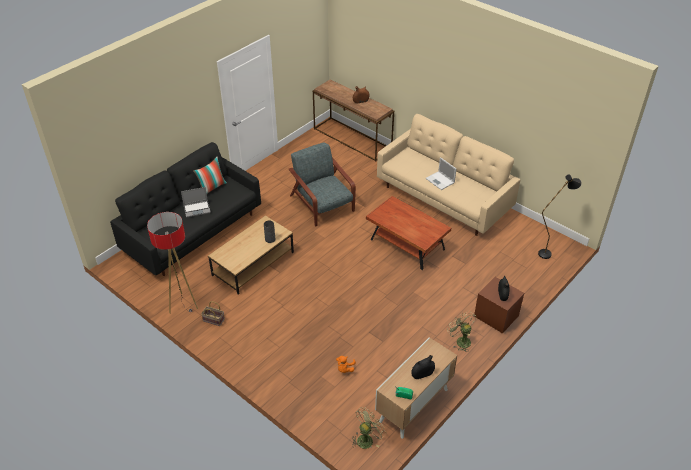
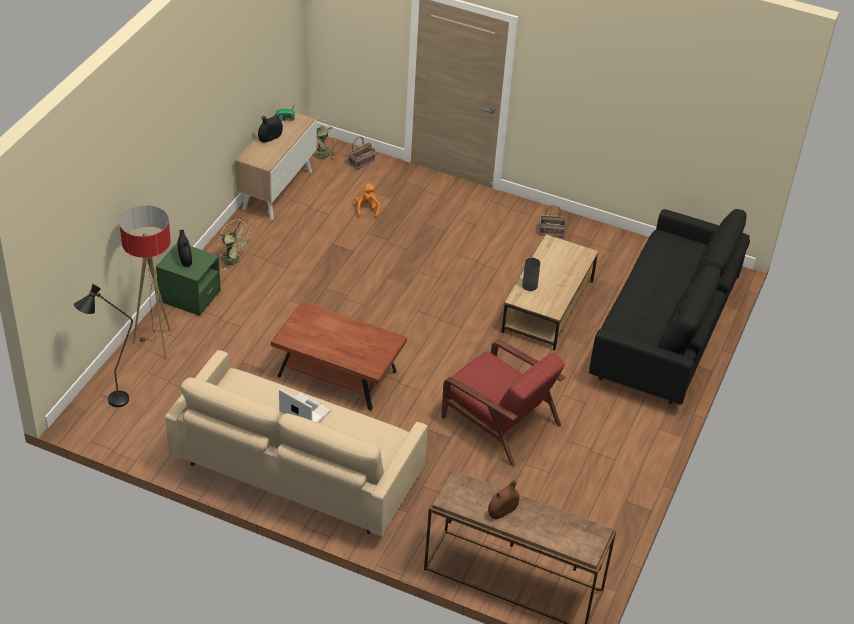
camera: 160 degrees right, 0 degrees up
floor lamp [147,212,198,314] -> floor lamp moved to [119,205,171,359]
laptop [181,187,211,217] -> none
pillow [193,157,227,194] -> none
grey armchair [289,142,356,226] -> red armchair [441,339,565,466]
brown nightstand [474,277,524,333] -> green nightstand [156,243,221,316]
none -> basket [349,137,376,170]

